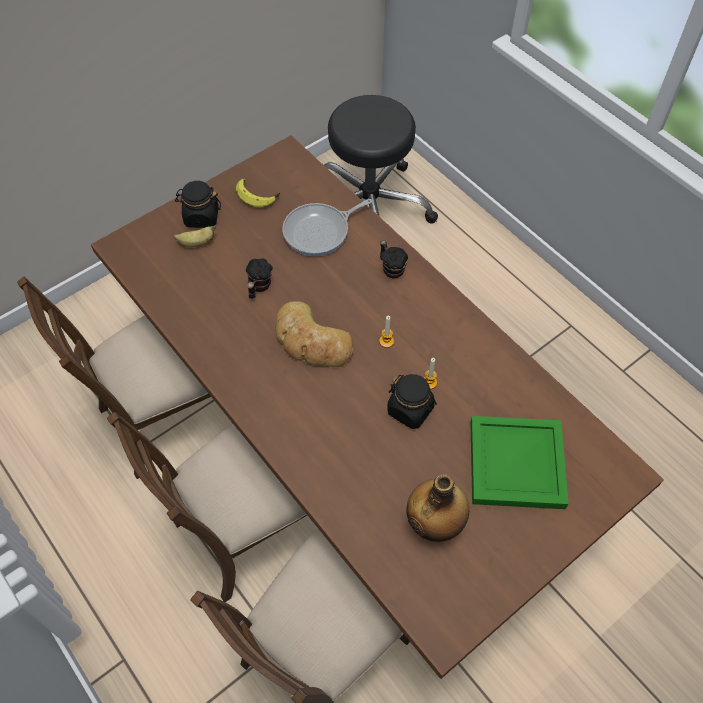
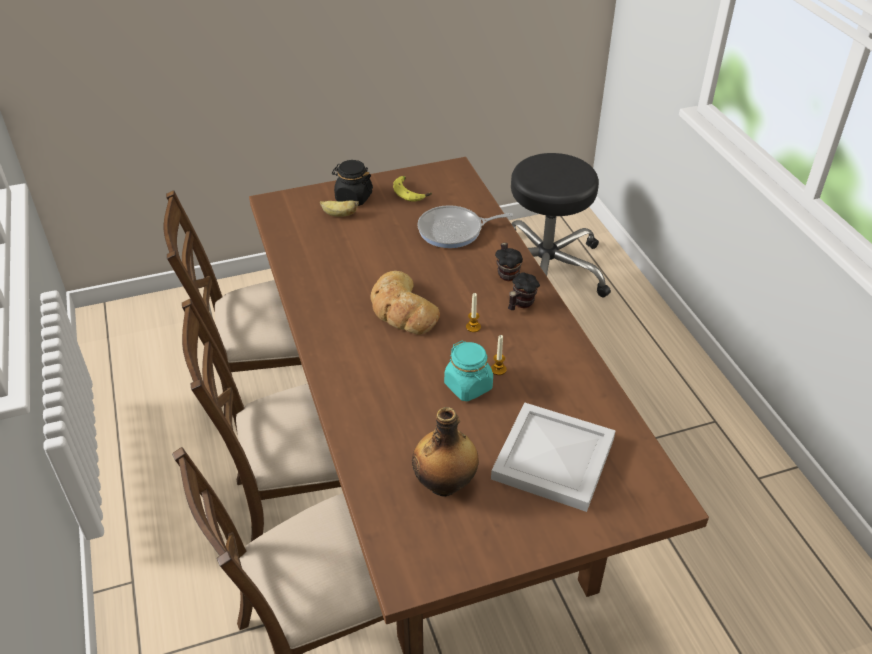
camera: 20 degrees right, 15 degrees down
mug [246,259,273,299] -> mug moved to [508,272,540,310]
black jar [387,374,437,429] -> turquoise jar [444,341,493,401]
green tray [470,416,569,509] -> white tray [491,402,616,512]

